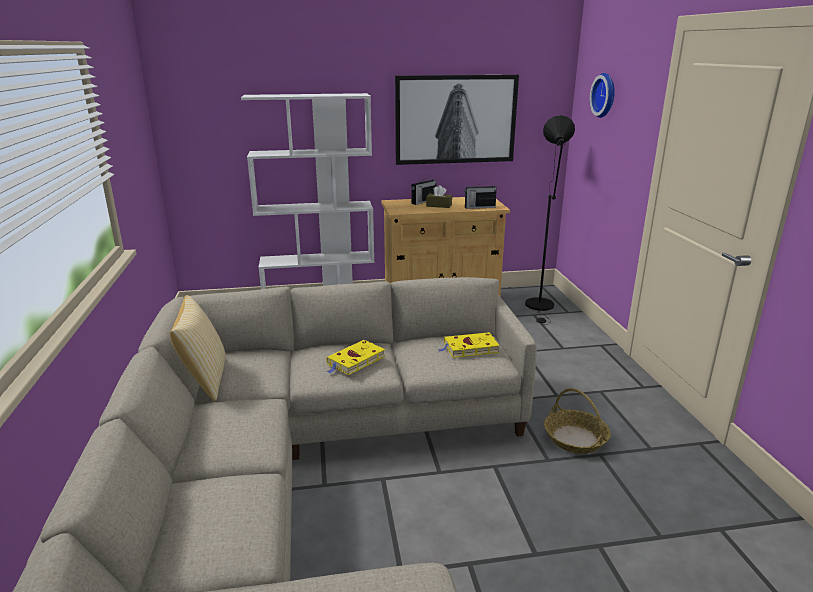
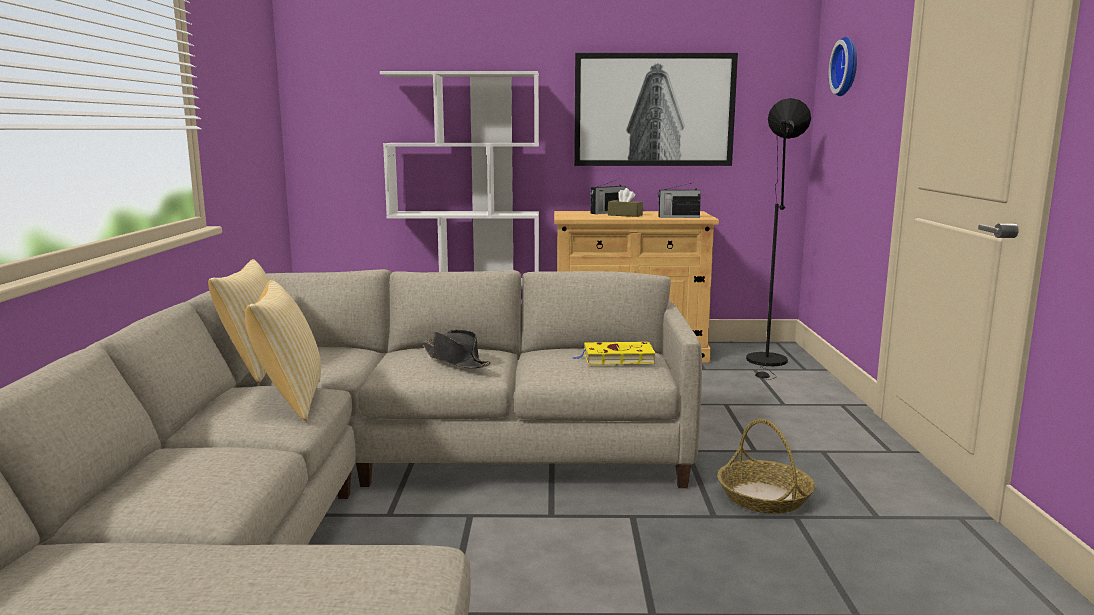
camera: 10 degrees right, 10 degrees down
yellow book [326,340,385,375] -> black hat [422,330,491,368]
none -> pillow [245,280,321,421]

